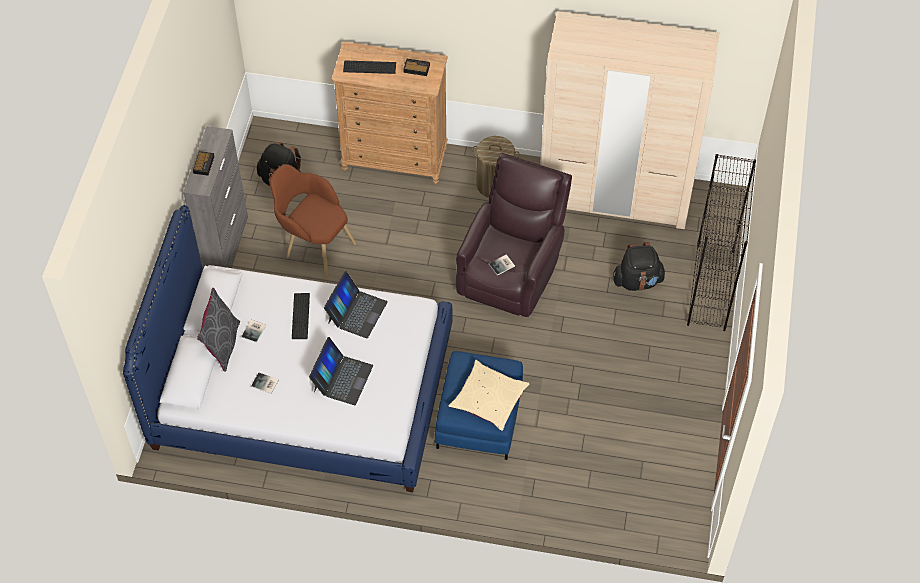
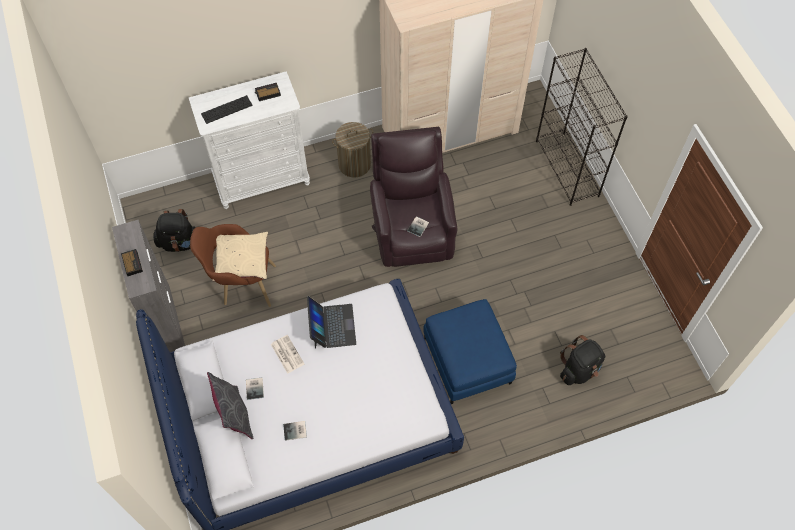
camera: 30 degrees left, 5 degrees up
keyboard [292,293,310,339] -> newspaper [271,335,304,374]
laptop [309,337,373,405] -> none
brown dresser [332,42,448,184] -> white dresser [189,71,310,209]
beige pillow [448,360,529,431] -> beige pillow moved to [212,232,268,281]
black backpack [613,242,666,291] -> black backpack moved to [560,335,605,385]

